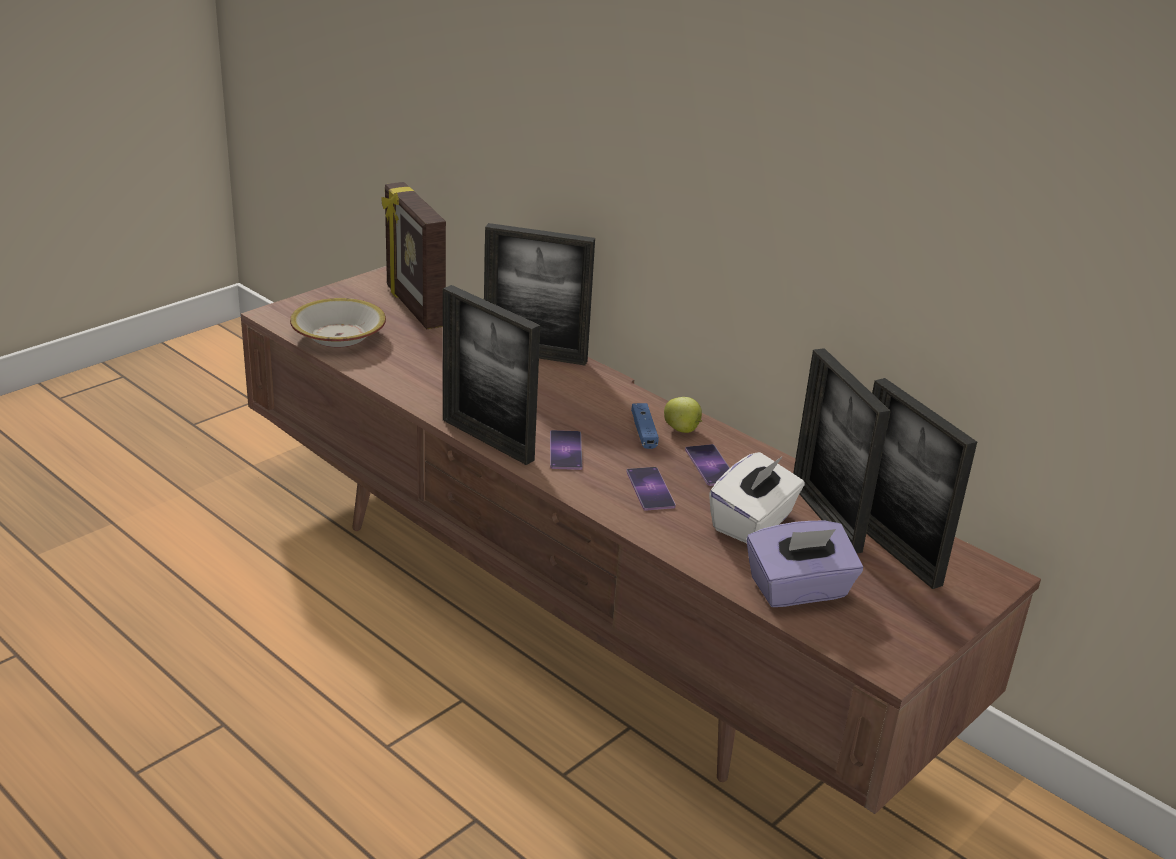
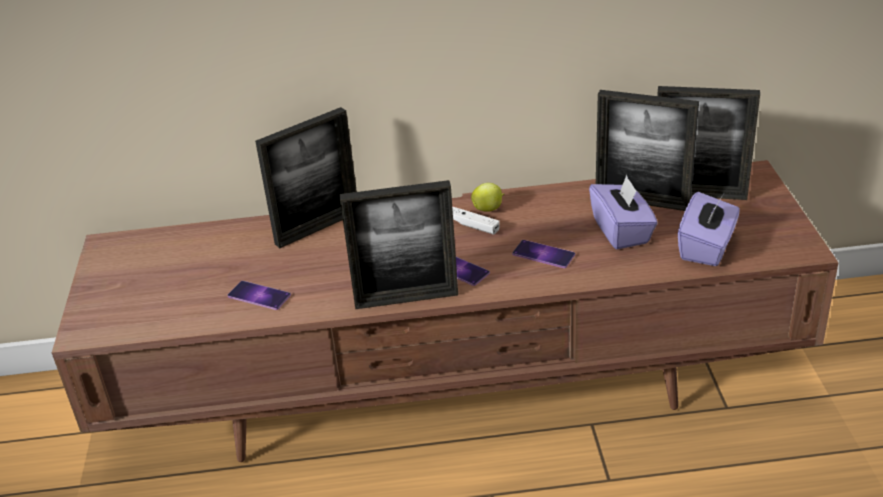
camera: 45 degrees left, 5 degrees up
bowl [290,298,386,347] -> none
picture frame [382,182,446,329] -> none
blue game controller [631,403,659,449] -> white game controller [452,207,500,235]
phone [685,444,730,486] -> phone moved to [228,281,291,310]
white tissue box [709,452,805,543] -> purple tissue box [589,175,658,249]

